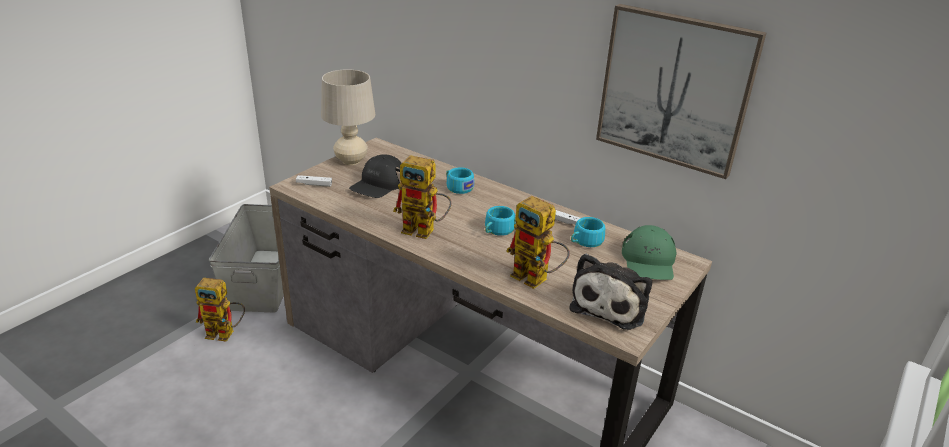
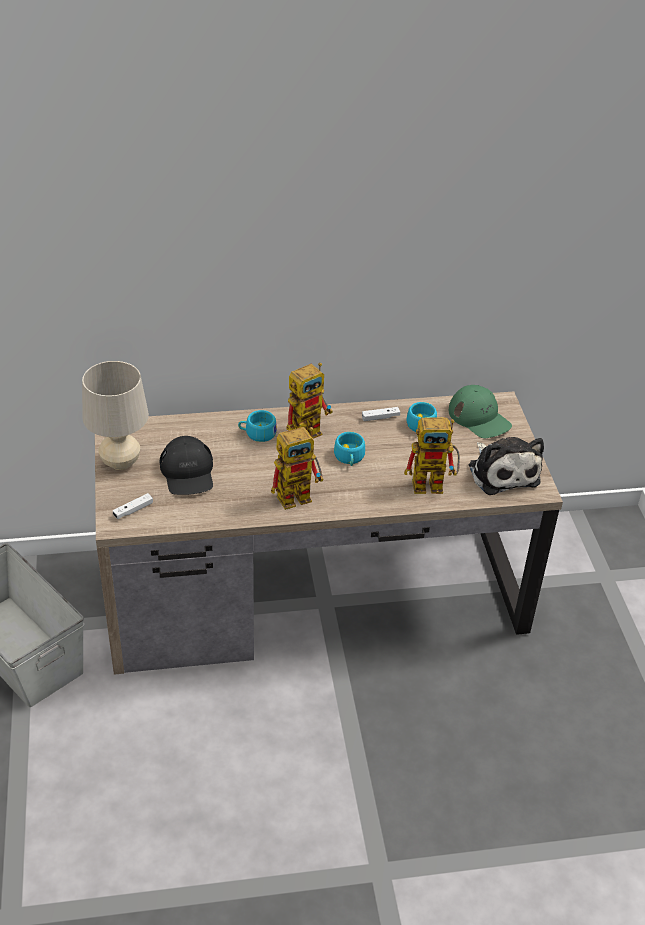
camera: 45 degrees left, 10 degrees up
toy robot [195,278,245,342] -> toy robot moved to [286,362,333,439]
picture [596,4,766,179] -> none

